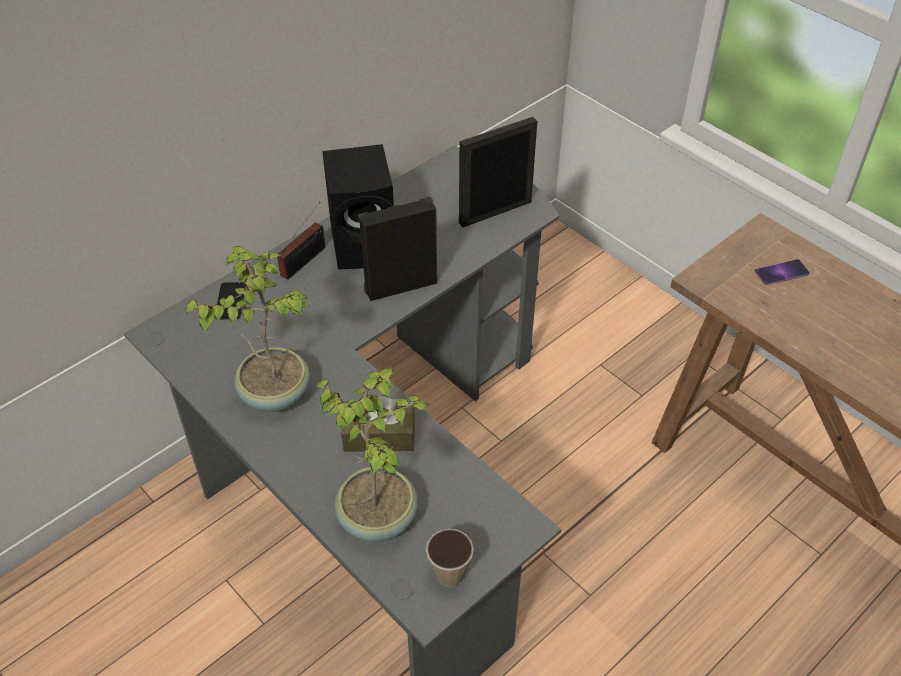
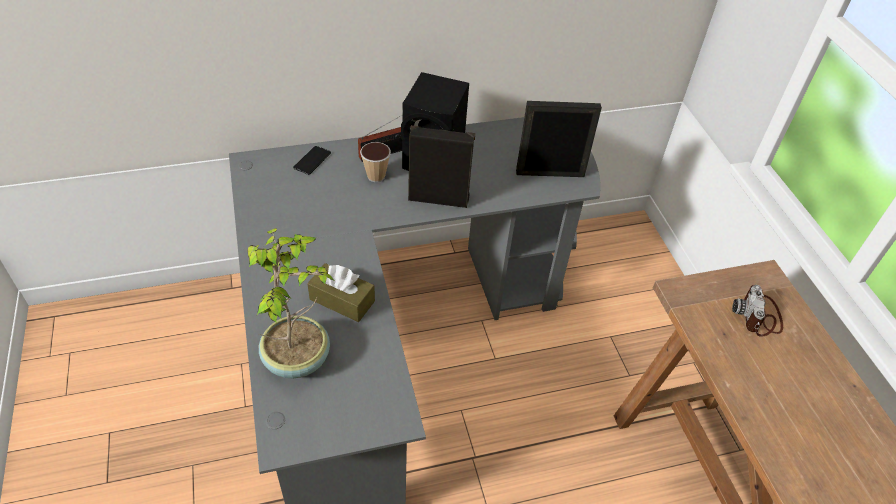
camera: 25 degrees right, 0 degrees up
potted plant [184,246,312,412] -> none
cup [426,529,474,587] -> cup moved to [360,142,391,182]
phone [755,259,810,286] -> camera [732,285,783,337]

